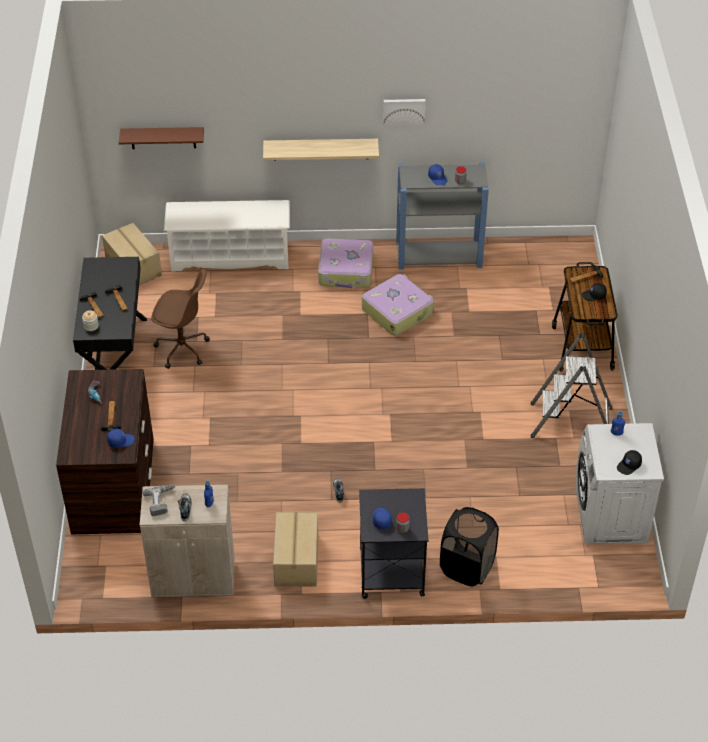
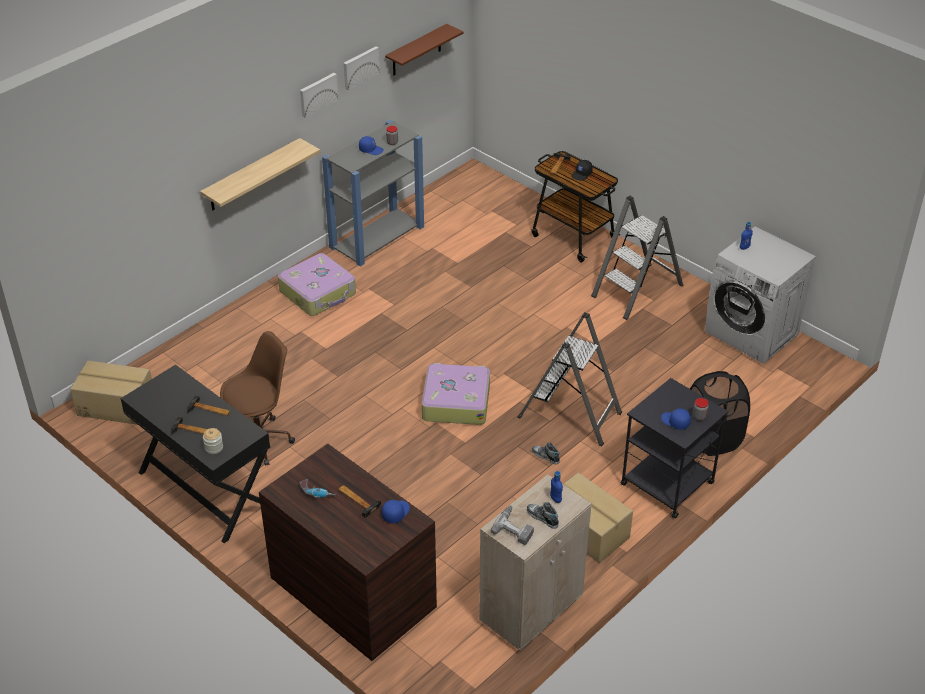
camera: 45 degrees left, 5 degrees down
brown shelf [119,127,204,149] -> brown shelf moved to [385,24,463,75]
white shoe rack [164,200,290,272] -> none
suitcase [362,274,434,336] -> suitcase moved to [422,363,490,425]
black cap [617,450,642,475] -> none
none -> picture [344,46,380,90]
none -> grey step ladder [517,312,622,447]

